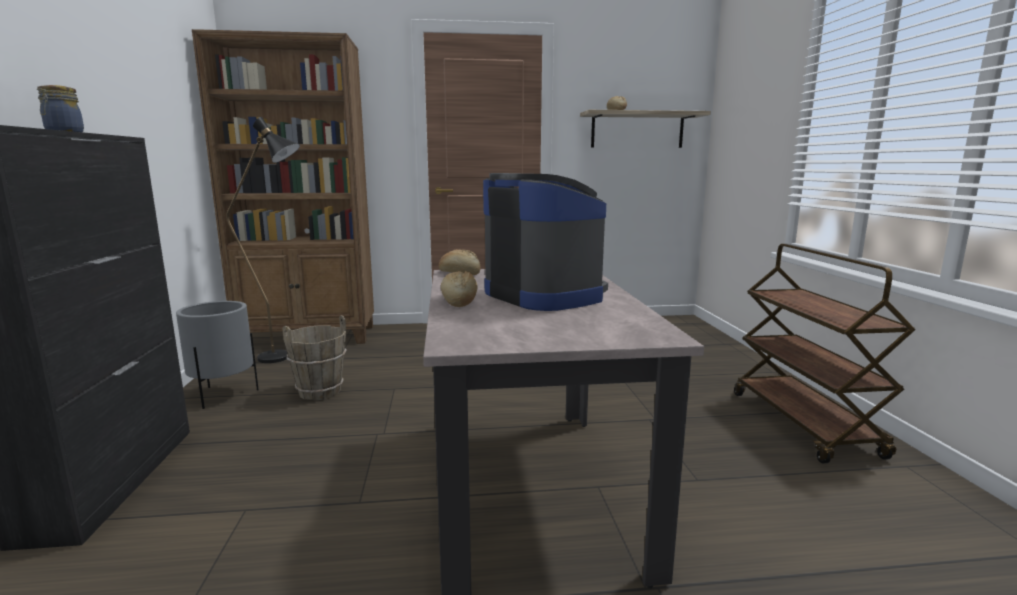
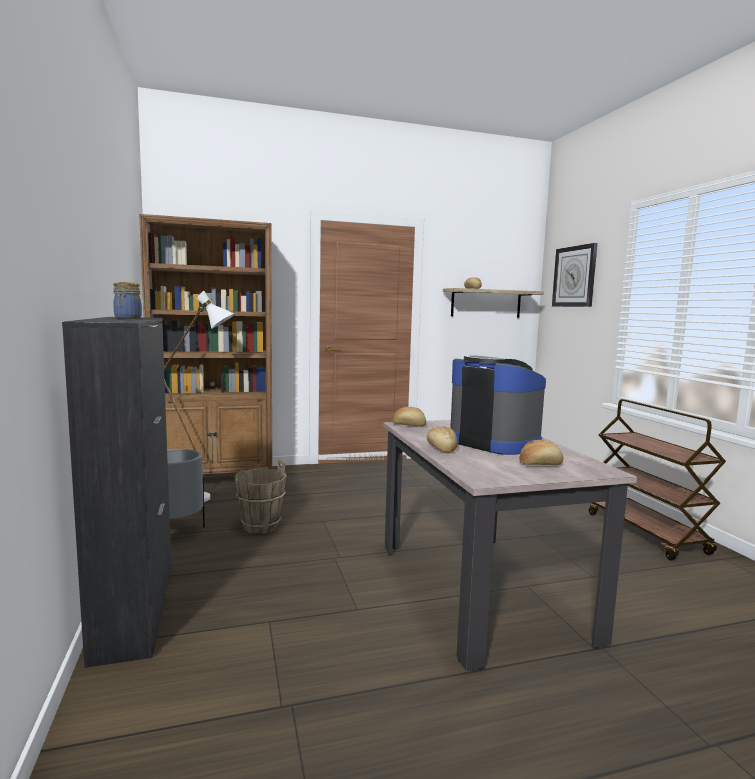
camera: 10 degrees left, 5 degrees down
black floor lamp [226,117,300,363] -> white floor lamp [164,291,235,502]
none -> bread [519,440,563,465]
none -> wall clock [552,243,597,307]

